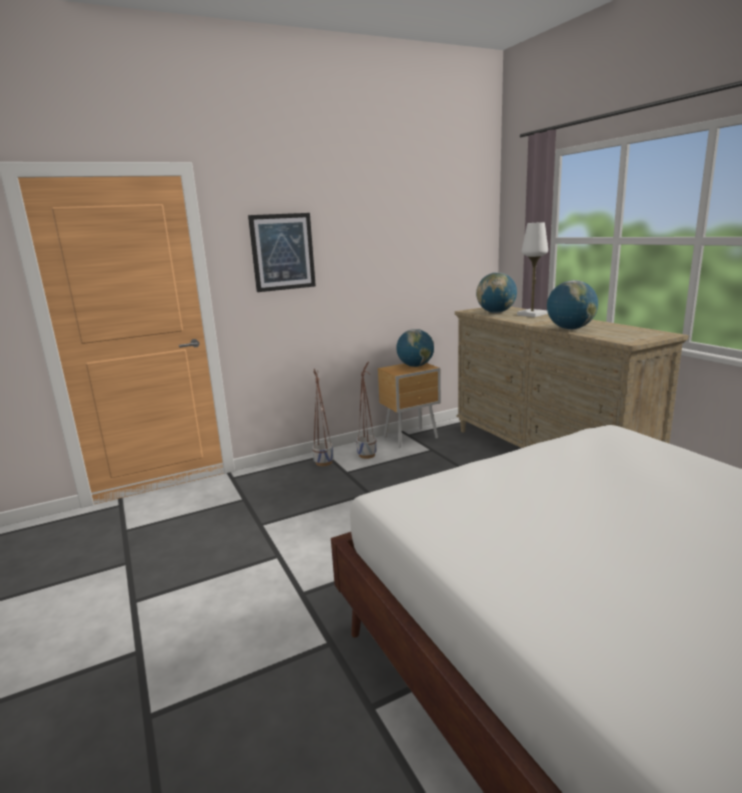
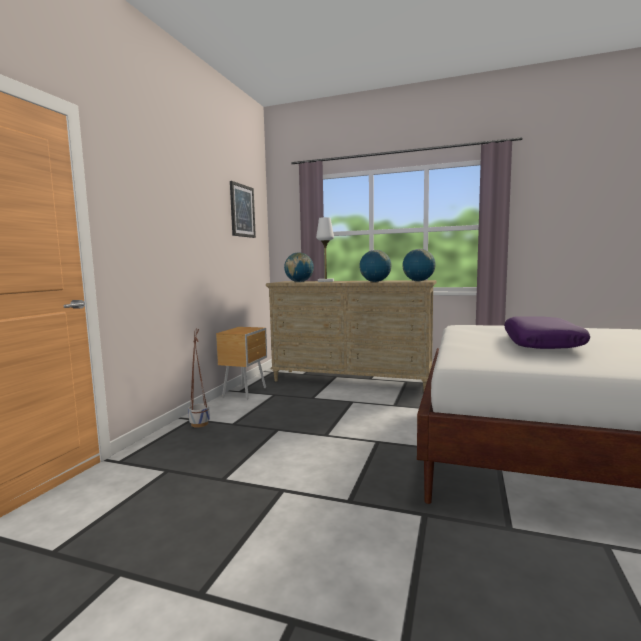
camera: 45 degrees left, 10 degrees down
picture [248,213,316,292] -> picture moved to [230,181,256,238]
planter [356,361,377,459] -> none
globe [396,329,434,367] -> globe moved to [402,249,436,281]
none -> purple pillow [504,316,590,349]

